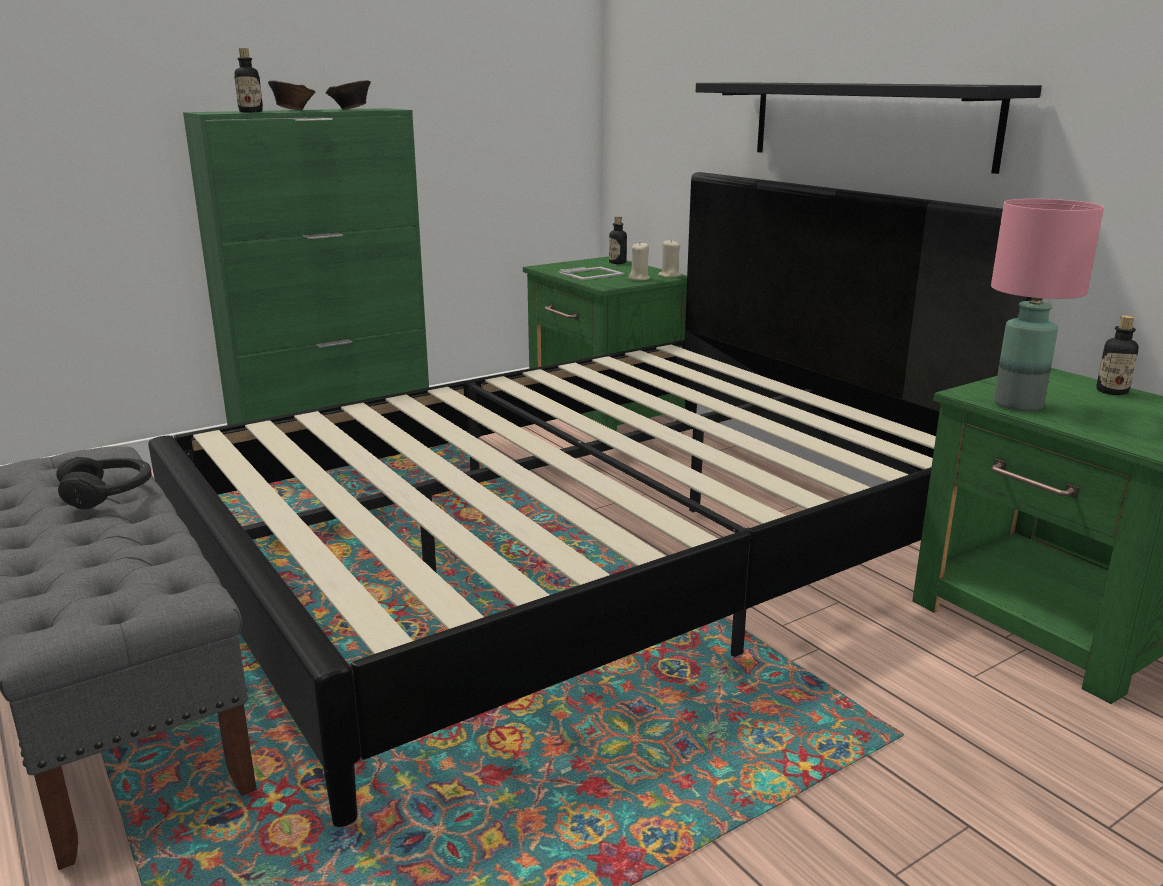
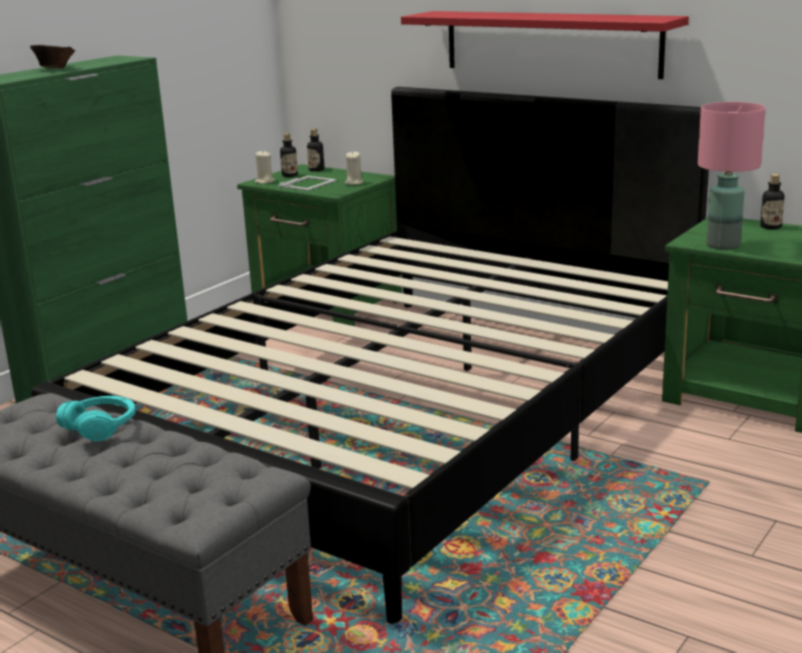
camera: 20 degrees left, 0 degrees up
black headphones [56,457,152,509] -> turquoise headphones [56,396,136,441]
bottle [234,48,263,112] -> bottle moved to [280,134,298,177]
brown bowl [326,80,371,110] -> none
beige candle [658,240,681,278] -> beige candle moved to [255,150,275,184]
black shelf [696,82,1042,174] -> red shelf [401,11,689,79]

